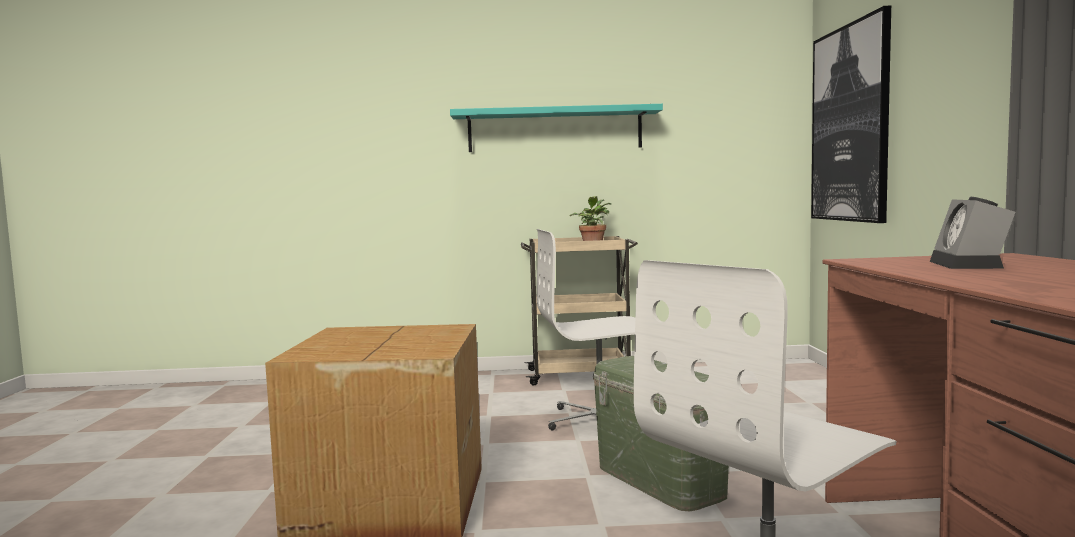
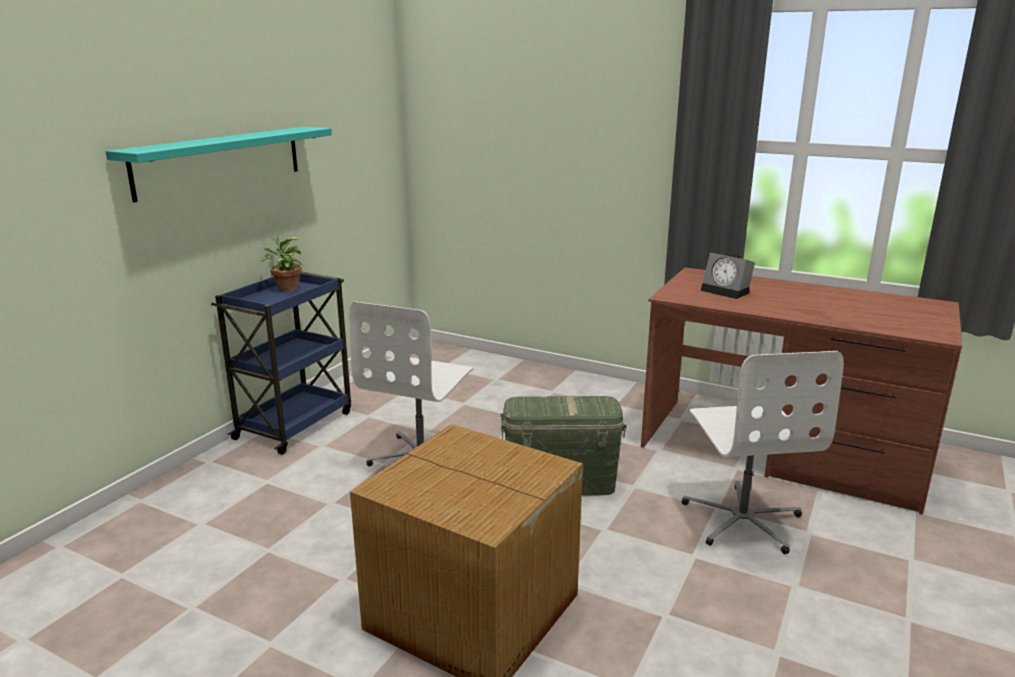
camera: 60 degrees left, 15 degrees up
beige cart [521,236,638,385] -> blue cart [211,272,351,455]
picture [811,6,891,223] -> none

